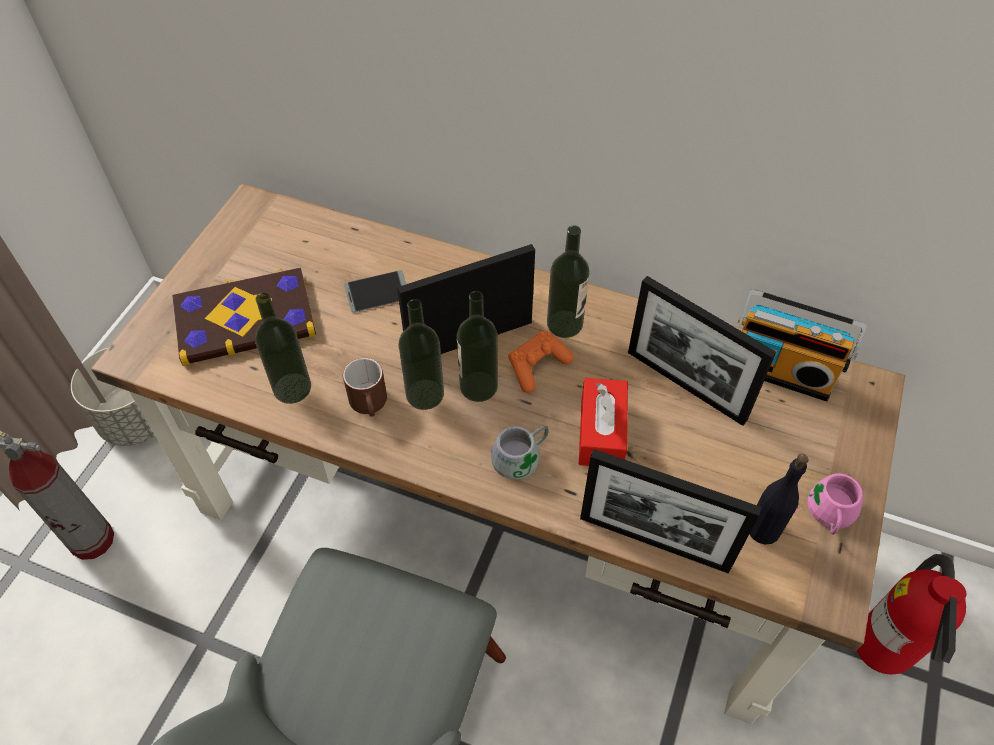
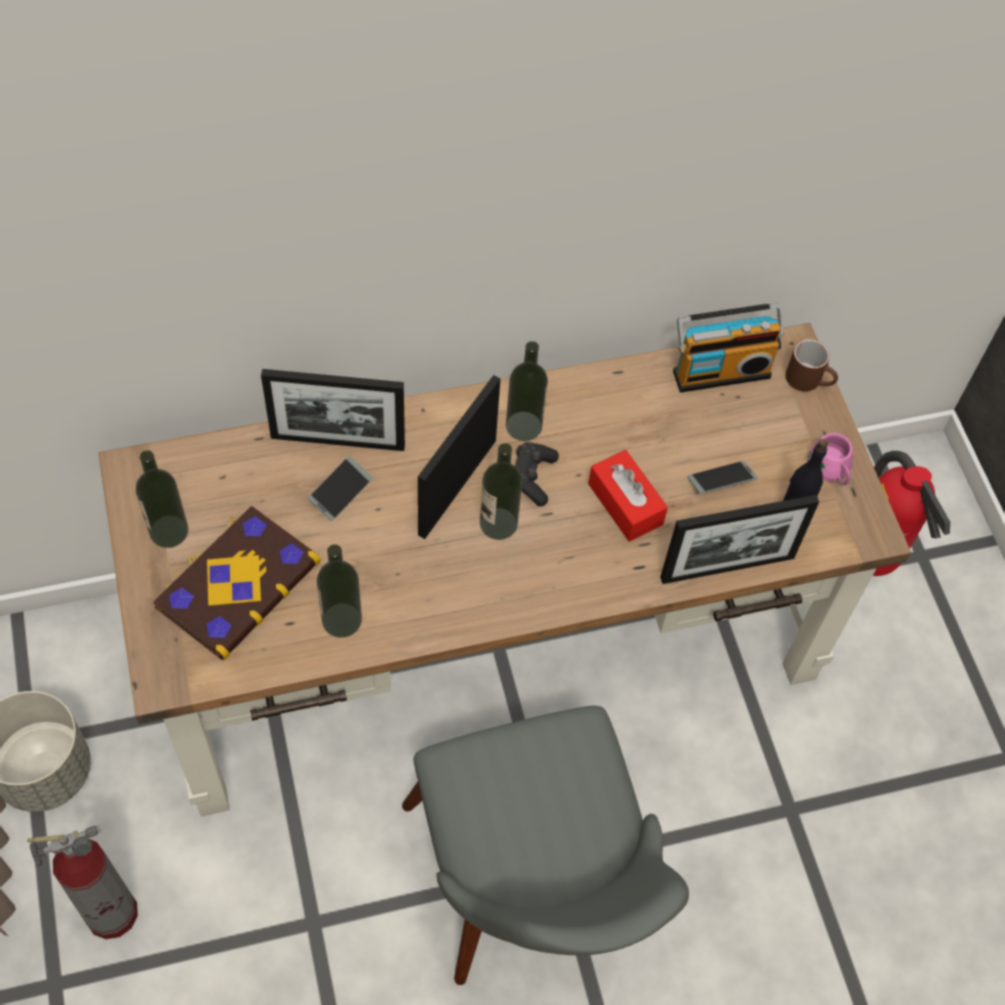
camera: 40 degrees left, 5 degrees up
brown mug [343,358,387,416] -> brown mug moved to [786,339,838,391]
bottle [398,299,444,410] -> bottle moved to [136,450,188,548]
grey mug [491,425,553,480] -> none
orange game controller [508,331,574,393] -> black game controller [515,442,559,506]
picture frame [628,276,776,426] -> picture frame moved to [261,369,405,451]
none -> phone [687,461,758,494]

